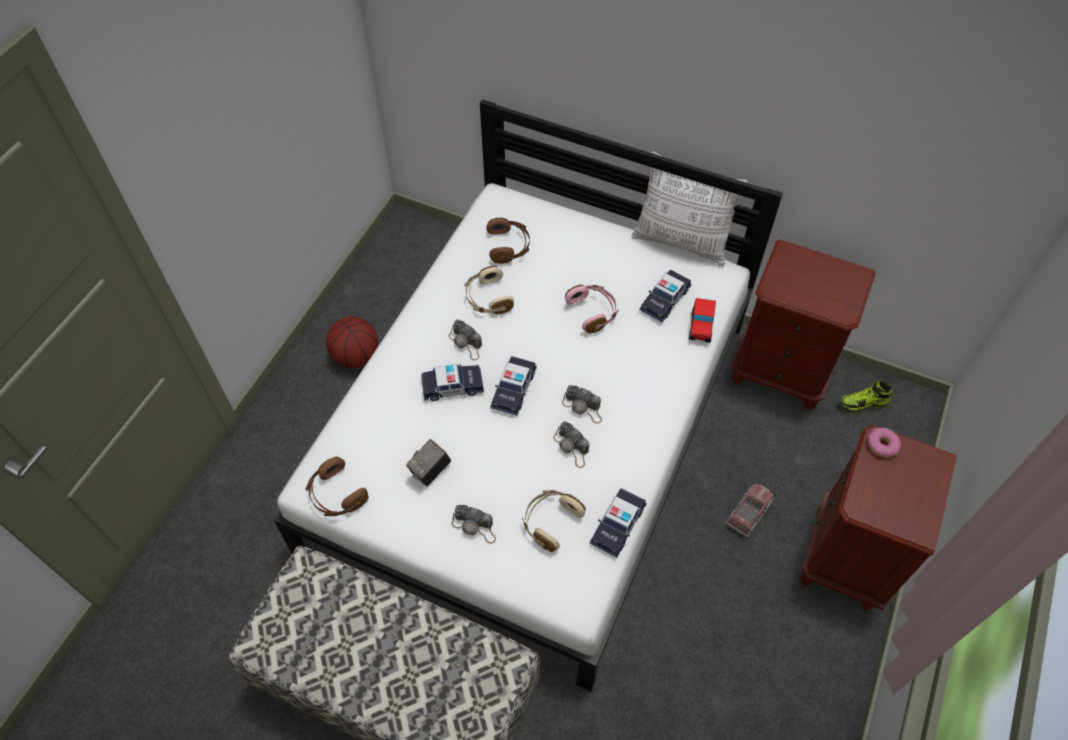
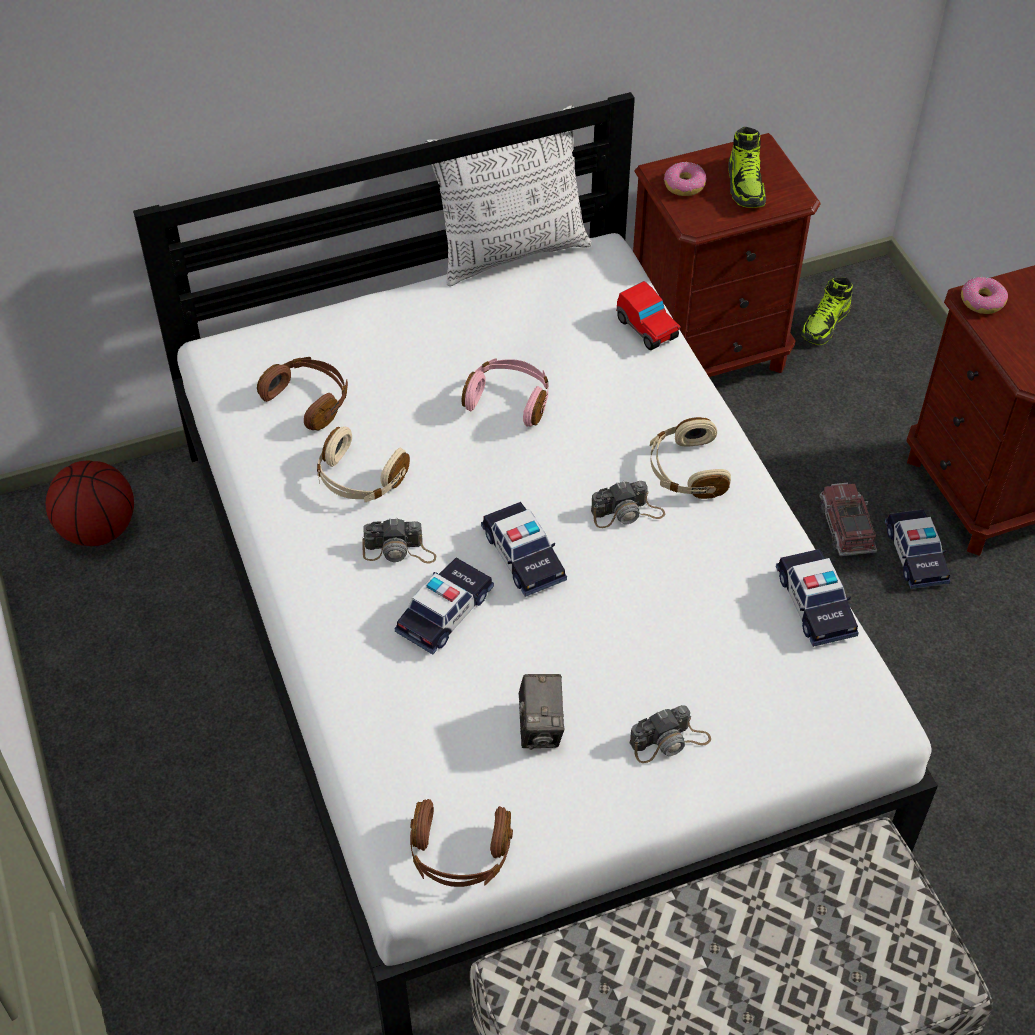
camera: 45 degrees left, 5 degrees down
basketball [326,317,378,368] -> basketball moved to [46,461,134,546]
beige headphones [522,490,586,552] -> beige headphones moved to [650,417,731,499]
camera [553,421,589,468] -> none
toy car [640,270,692,322] -> toy car moved to [885,509,950,589]
none -> donut [664,162,707,196]
none -> shoe [728,127,766,208]

